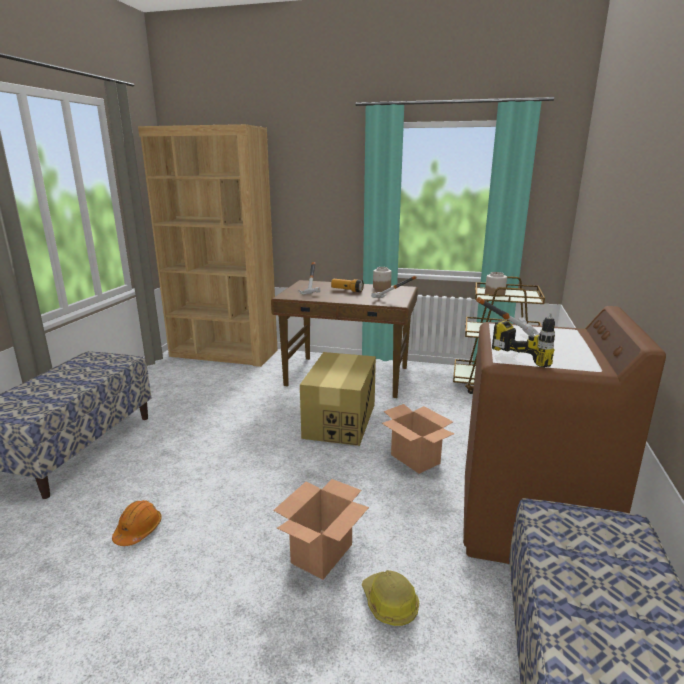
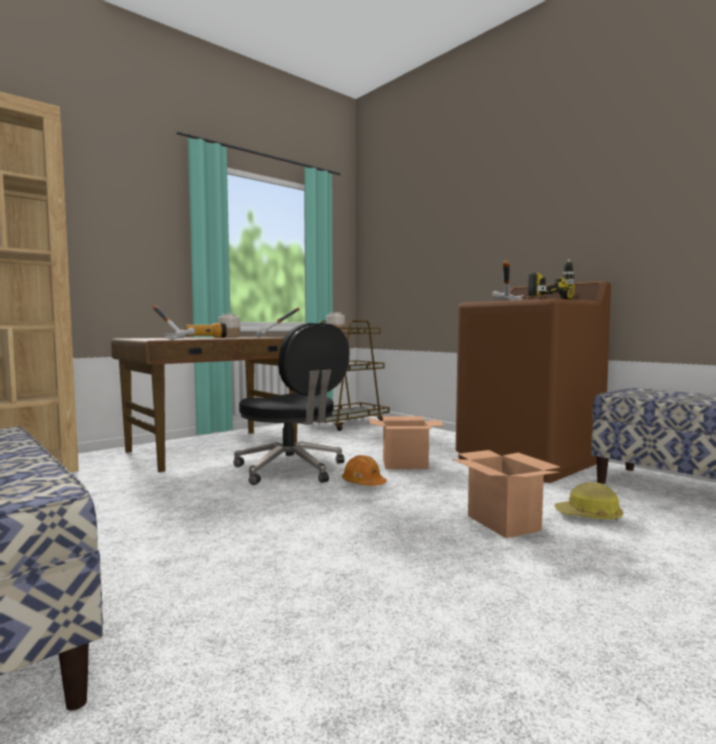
camera: 55 degrees left, 15 degrees down
orange hard hat [112,500,162,546] -> orange hard hat moved to [342,455,387,486]
cardboard box [300,352,376,446] -> black office chair [233,323,349,485]

